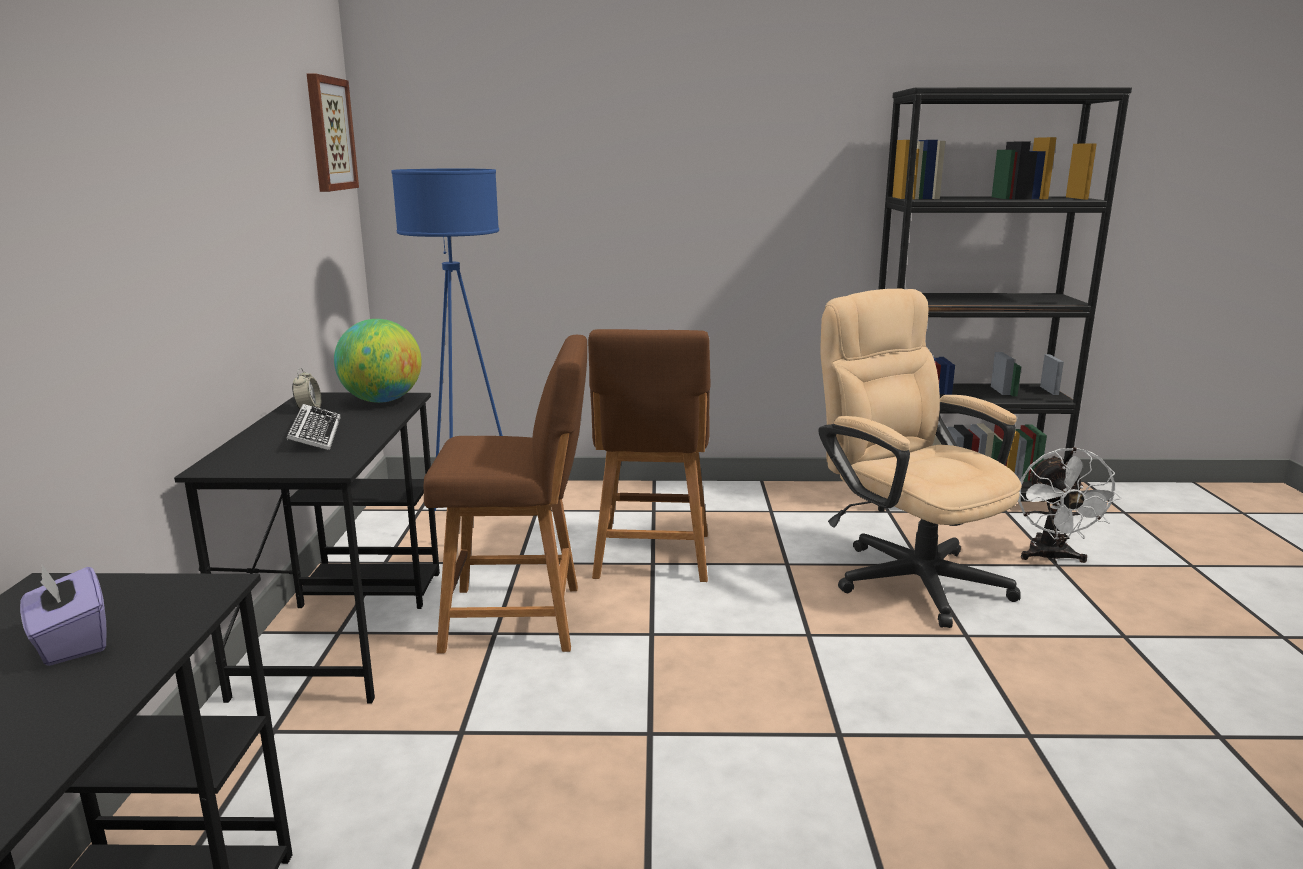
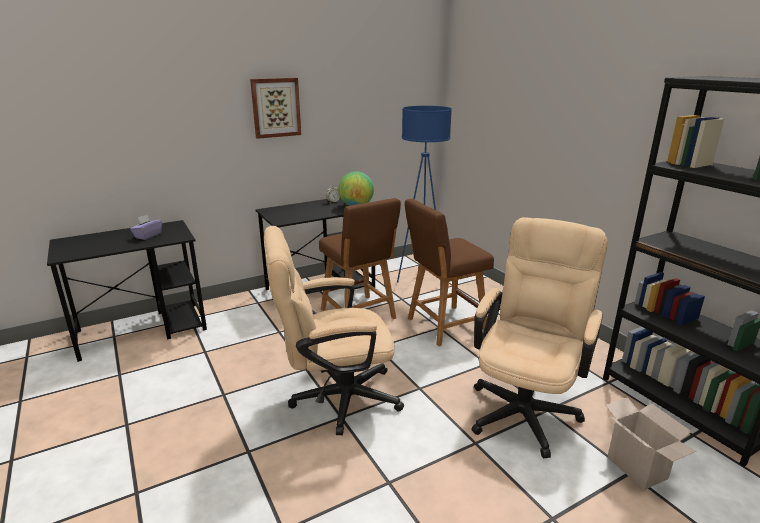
camera: 60 degrees right, 5 degrees up
keyboard [286,404,340,450] -> none
picture [307,74,359,192] -> picture moved to [250,78,301,139]
white fan [1018,447,1122,563] -> cardboard box [606,397,696,490]
none -> beige office chair [264,226,404,435]

